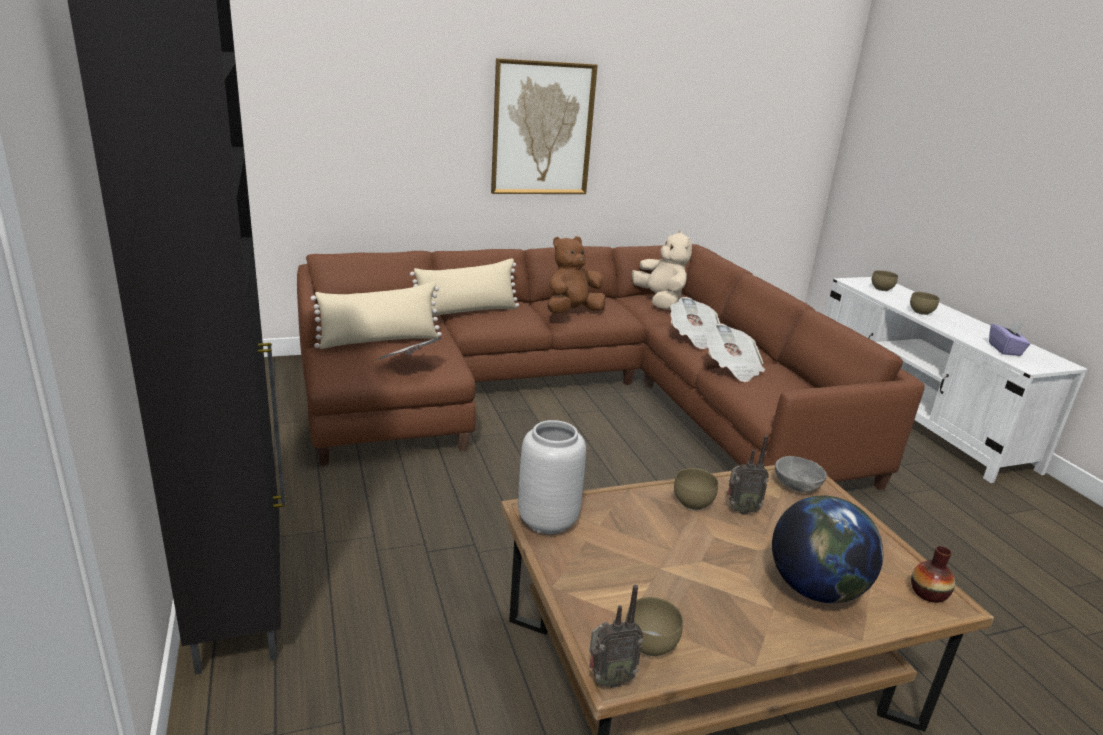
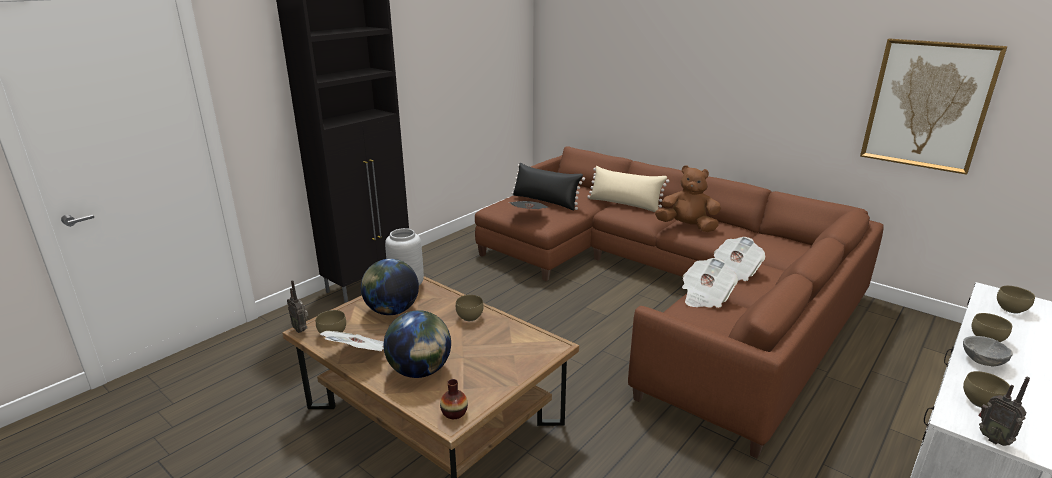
camera: 60 degrees right, 0 degrees up
beige pillow [311,282,442,349] -> black pillow [511,163,585,211]
picture [491,58,598,194] -> picture moved to [860,38,1008,175]
beige plush toy [632,230,692,310] -> none
radio [727,436,769,515] -> radio moved to [978,377,1030,446]
grey bowl [775,456,827,493] -> grey bowl moved to [963,336,1013,367]
purple tissue box [989,320,1030,356] -> brown bowl [963,371,1010,408]
none -> newspaper [320,331,384,351]
none -> globe [361,259,419,315]

